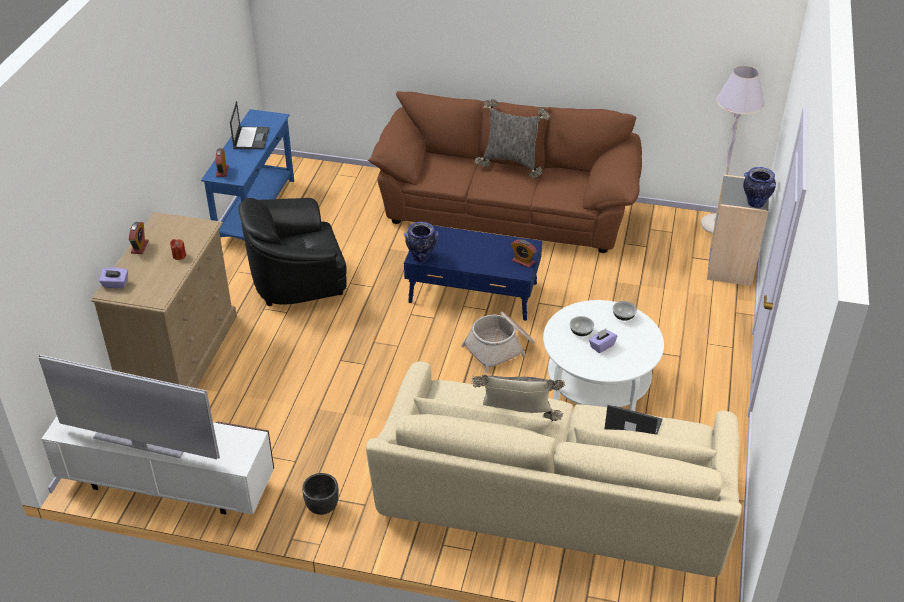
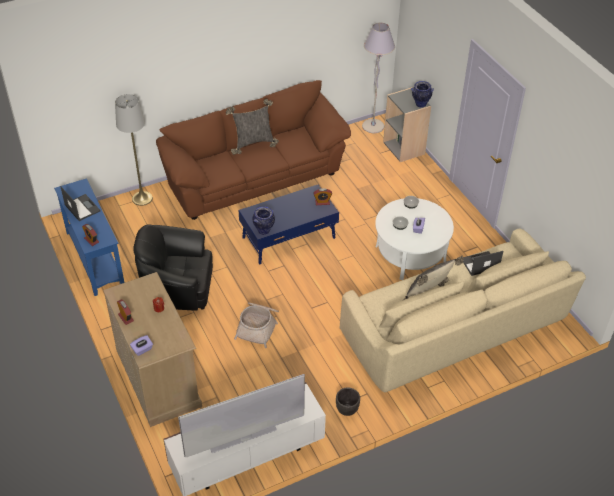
camera: 40 degrees left, 5 degrees up
black armchair [238,198,347,306] -> black armchair turned 60 degrees clockwise [133,224,213,311]
basket [461,312,535,373] -> basket moved to [234,302,279,348]
none -> grey floor lamp [115,94,153,206]

